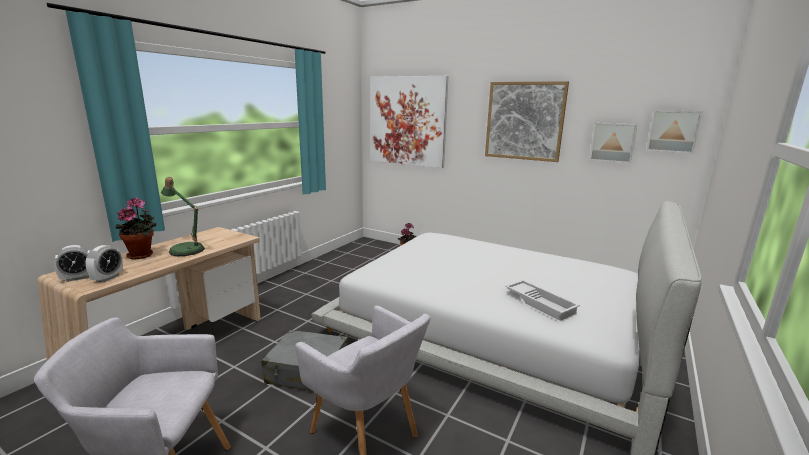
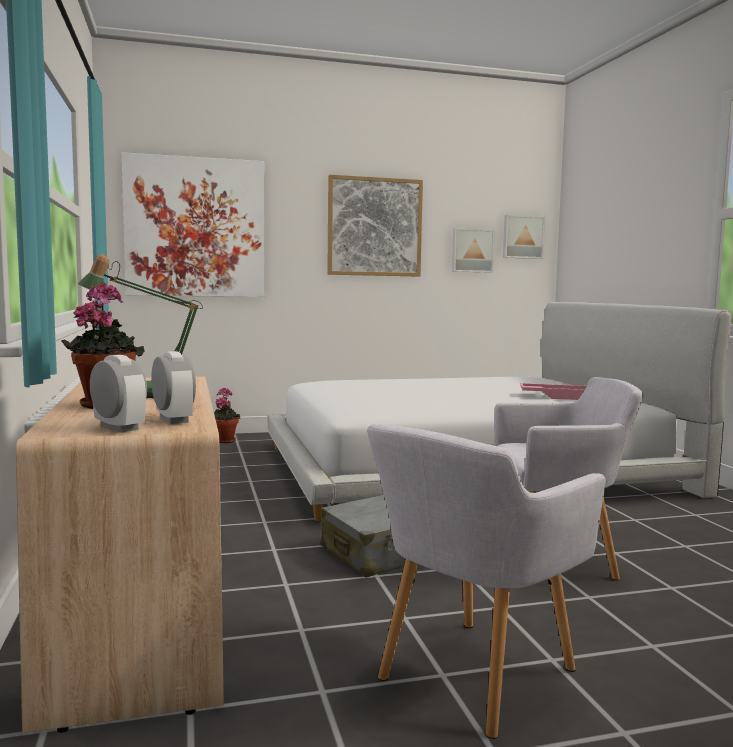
camera: 45 degrees left, 10 degrees down
alarm clock [54,245,90,282] -> alarm clock turned 60 degrees counterclockwise [90,355,147,432]
white tray [505,280,580,321] -> pink tray [520,383,586,400]

